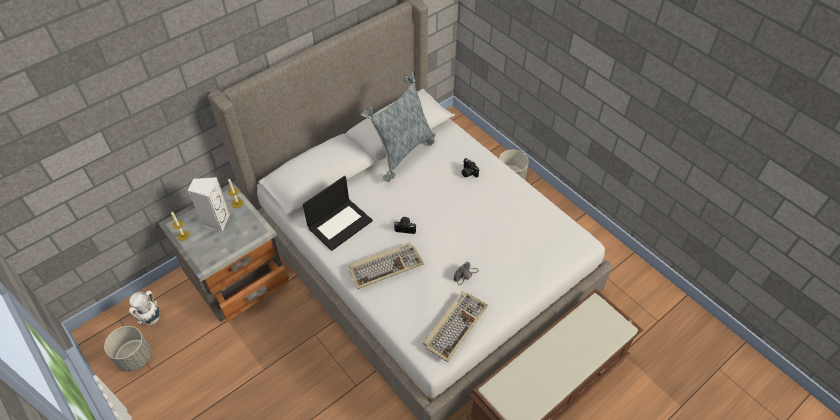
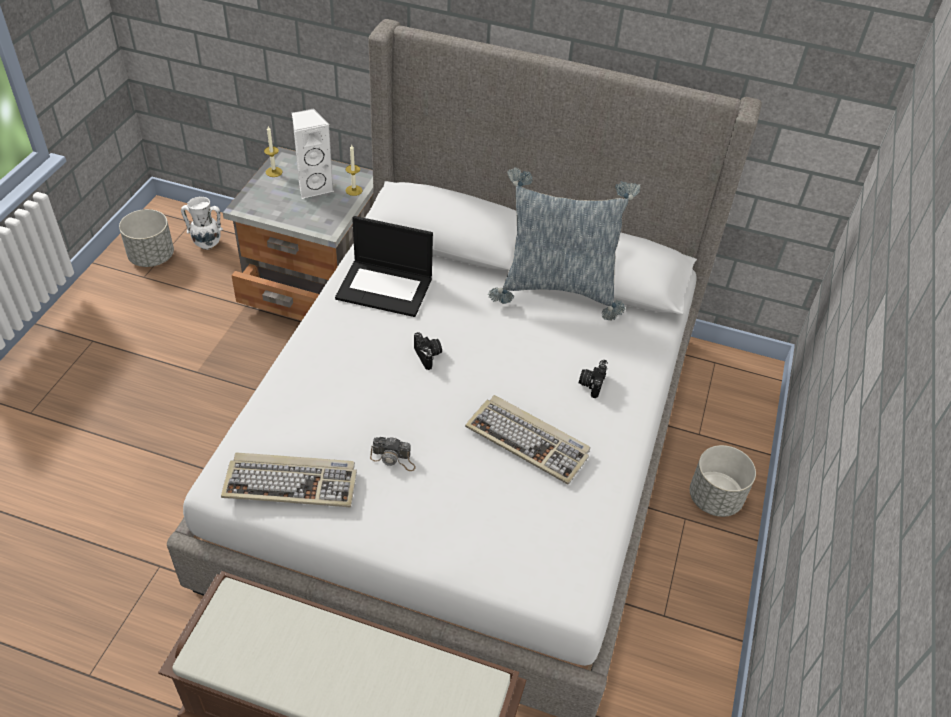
camera: 55 degrees right, 5 degrees down
keyboard [349,242,424,289] -> keyboard moved to [465,395,590,485]

